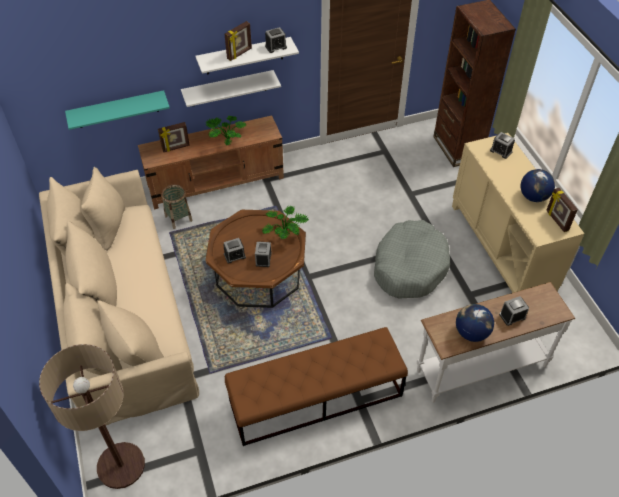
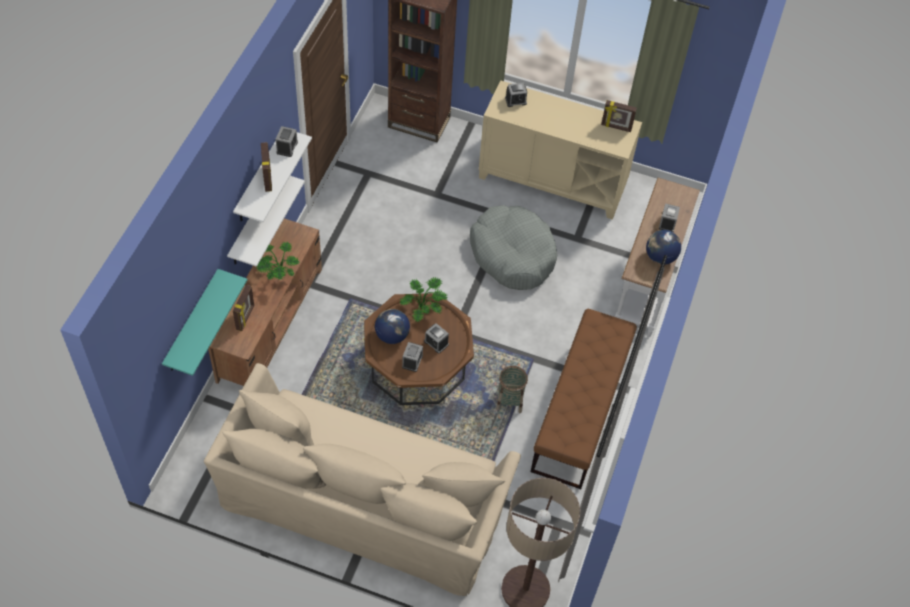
camera: 55 degrees left, 5 degrees up
basket [162,185,192,229] -> basket moved to [496,366,528,413]
globe [521,169,555,202] -> globe moved to [375,309,410,344]

